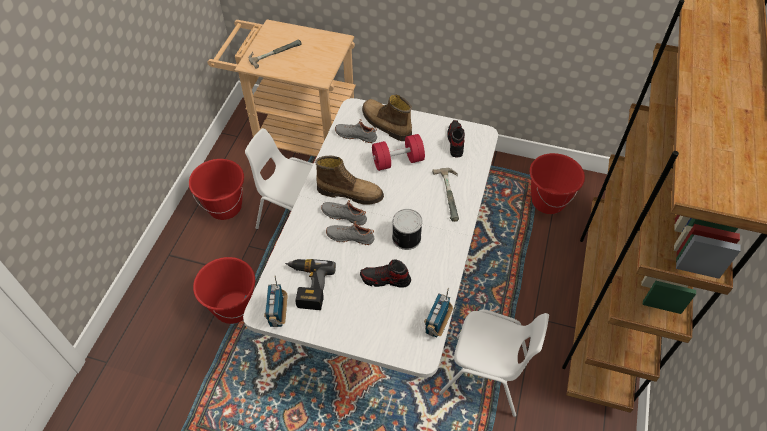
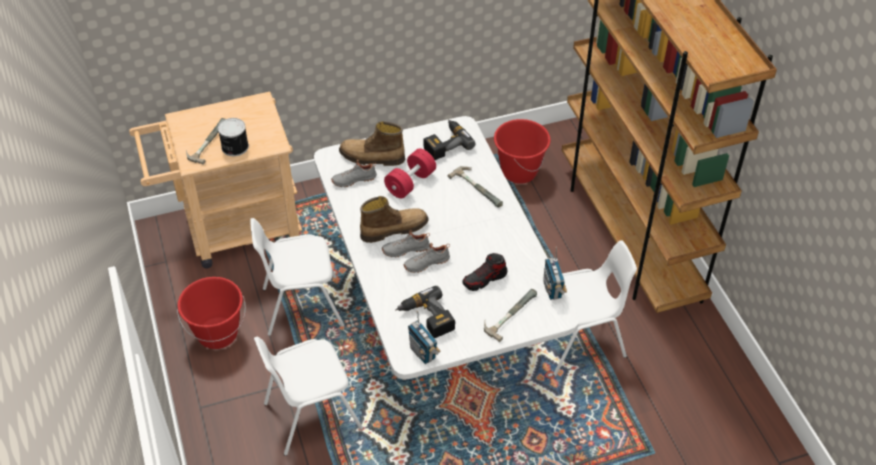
camera: 35 degrees left, 5 degrees down
red bucket [193,257,255,324] -> white chair [254,337,363,456]
can [392,209,423,250] -> can moved to [218,118,249,156]
shoe [447,120,465,157] -> power drill [424,119,475,160]
none -> hammer [484,289,537,342]

